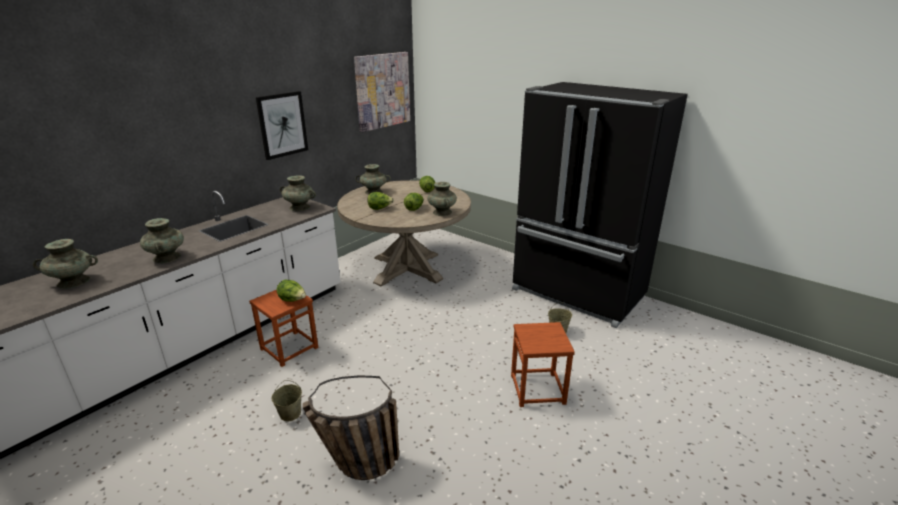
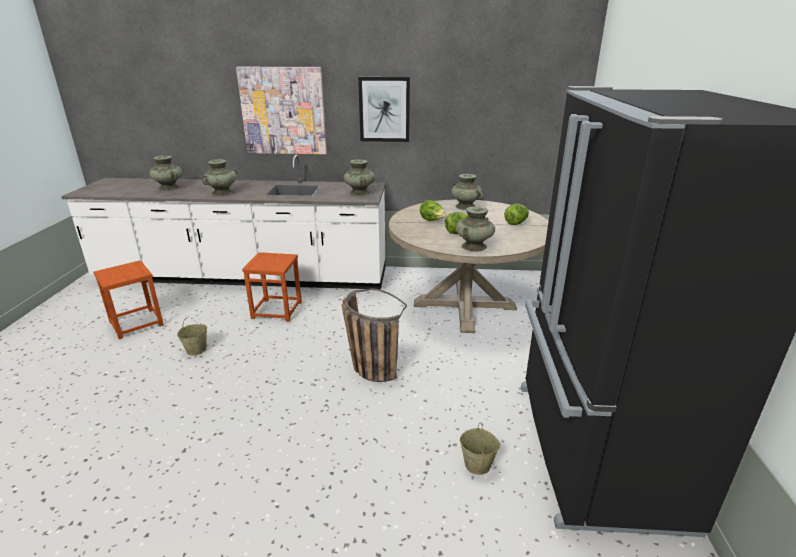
camera: 55 degrees right, 0 degrees up
lettuce [277,279,306,302] -> none
basket [303,376,399,480] -> basket moved to [342,288,407,382]
picture [354,52,410,132] -> picture moved to [236,67,327,154]
brown stool [511,322,575,407] -> brown stool moved to [93,260,164,339]

